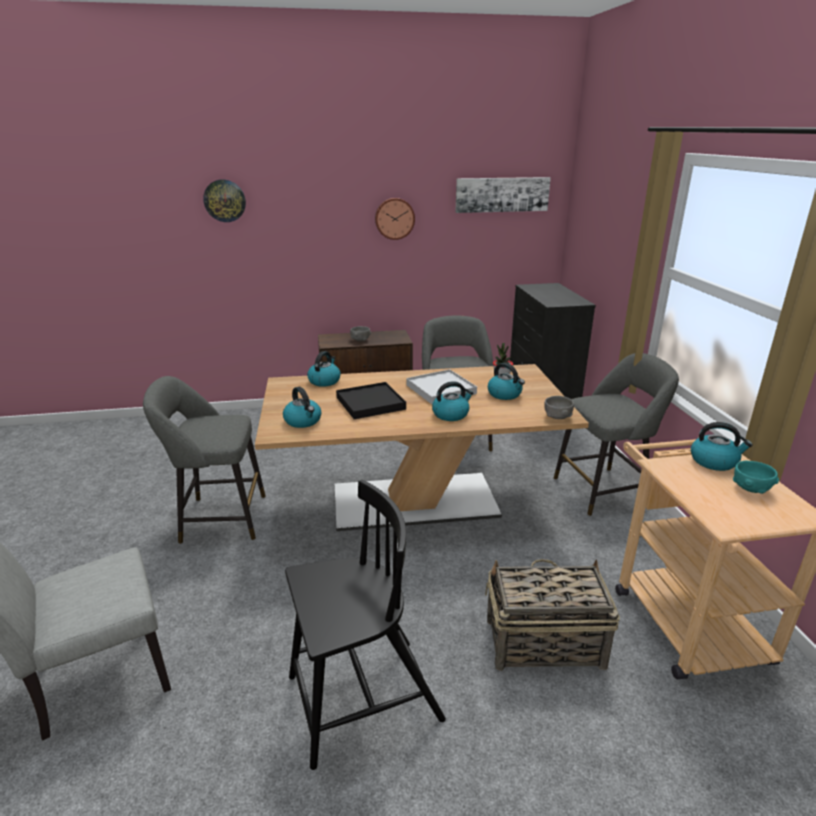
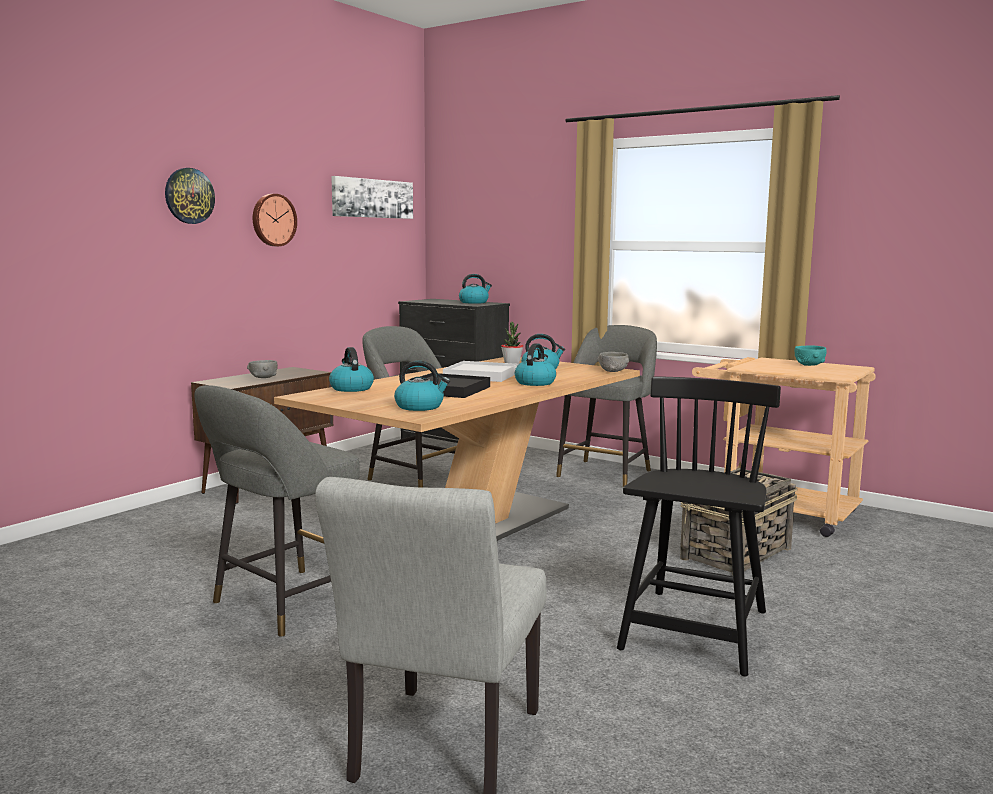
camera: 45 degrees left, 15 degrees down
wall clock [203,179,246,222] -> wall clock moved to [165,168,215,224]
kettle [691,422,753,471] -> kettle moved to [459,274,492,304]

